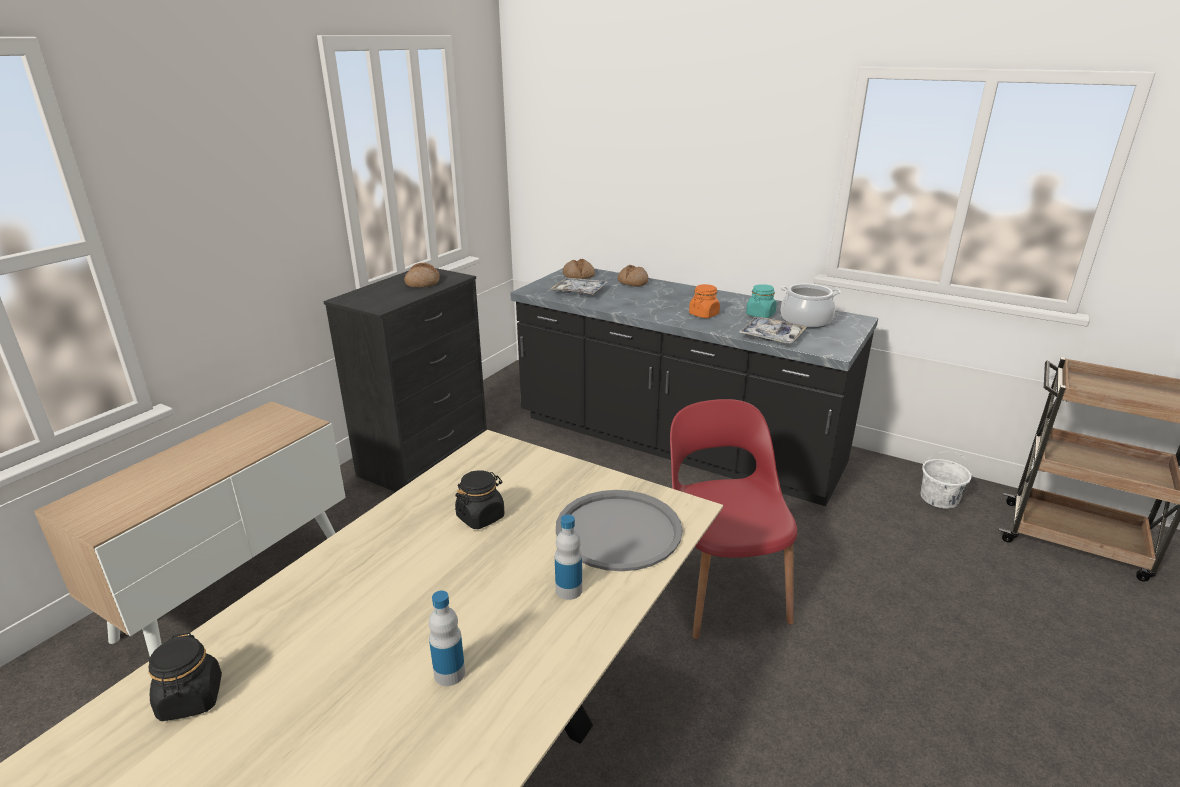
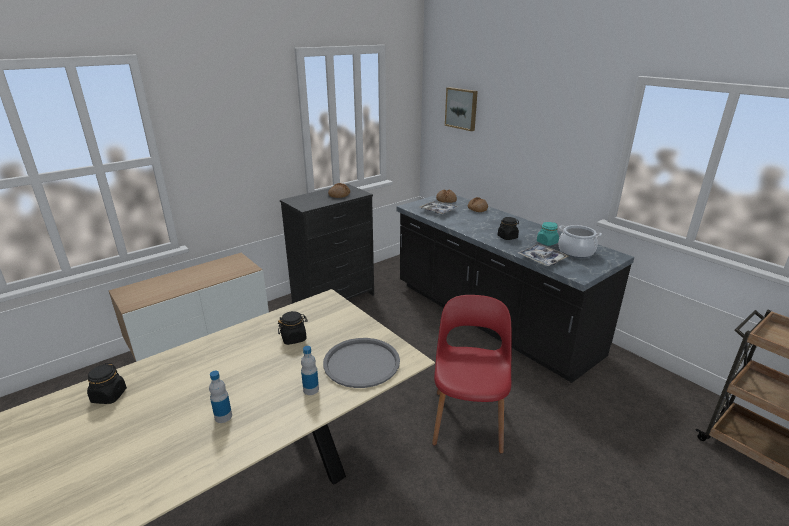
camera: 20 degrees right, 0 degrees up
orange jar [689,284,720,318] -> black jar [498,217,519,240]
white bucket [920,451,972,509] -> none
none -> picture [445,87,478,131]

